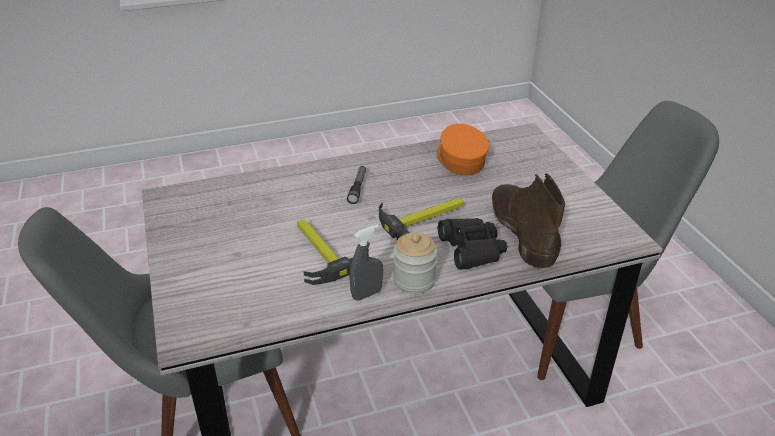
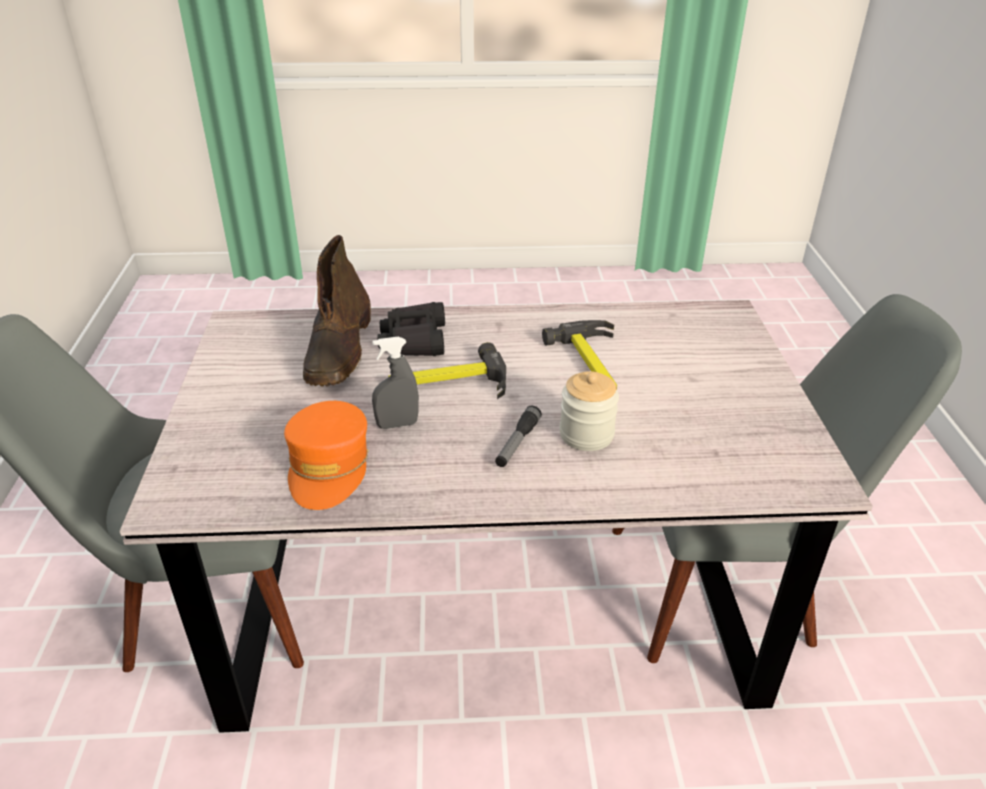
camera: 165 degrees left, 0 degrees up
grey spray bottle [350,224,383,300] -> grey spray bottle moved to [372,337,419,429]
jar [393,232,437,294] -> jar moved to [559,371,619,451]

